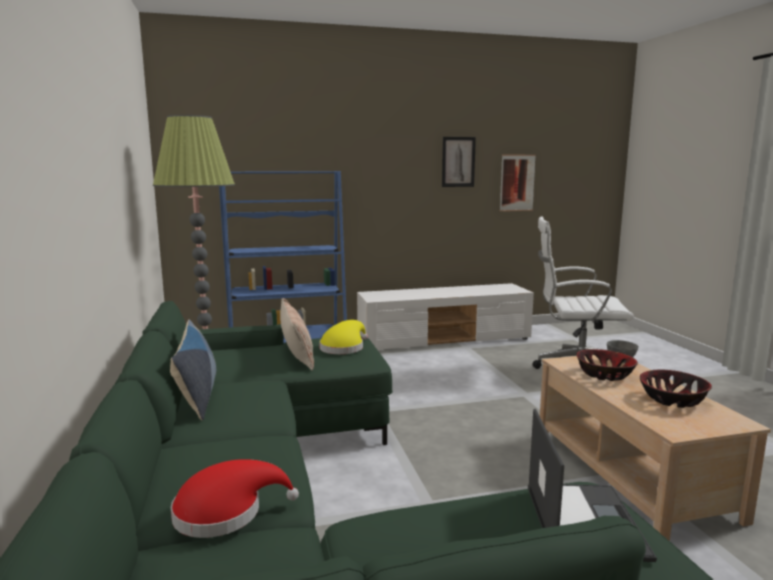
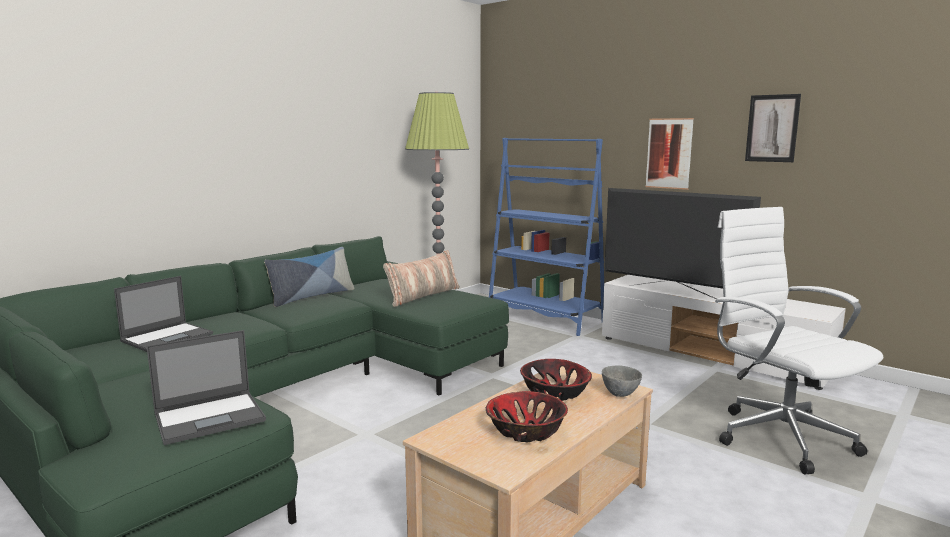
camera: 55 degrees right, 0 degrees up
red hat [171,459,299,538] -> laptop [114,276,213,352]
yellow hat [319,320,368,354] -> none
picture [500,155,536,211] -> picture moved to [645,118,694,190]
none -> television [604,188,761,299]

